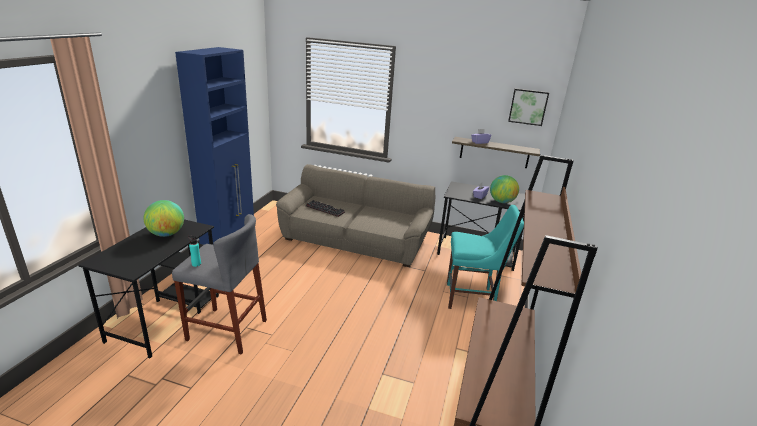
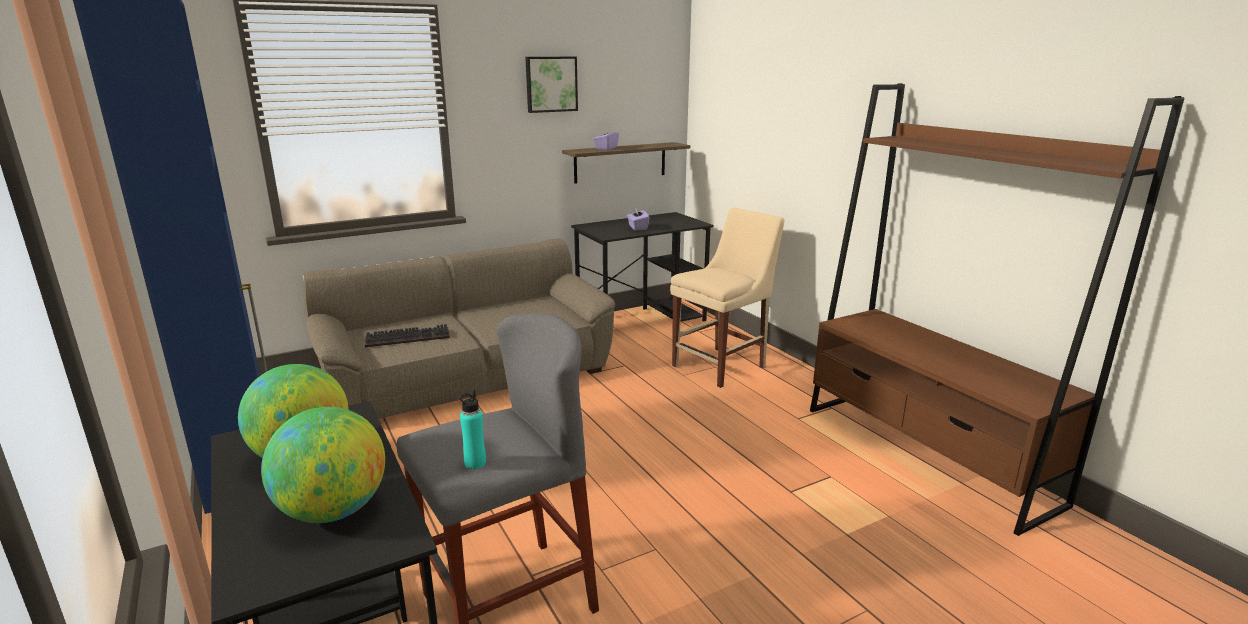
camera: 45 degrees left, 5 degrees down
turquoise chair [447,205,524,309] -> beige chair [670,207,784,388]
globe [490,175,519,203] -> globe moved to [261,407,385,523]
picture [508,88,549,126] -> picture moved to [525,57,578,113]

